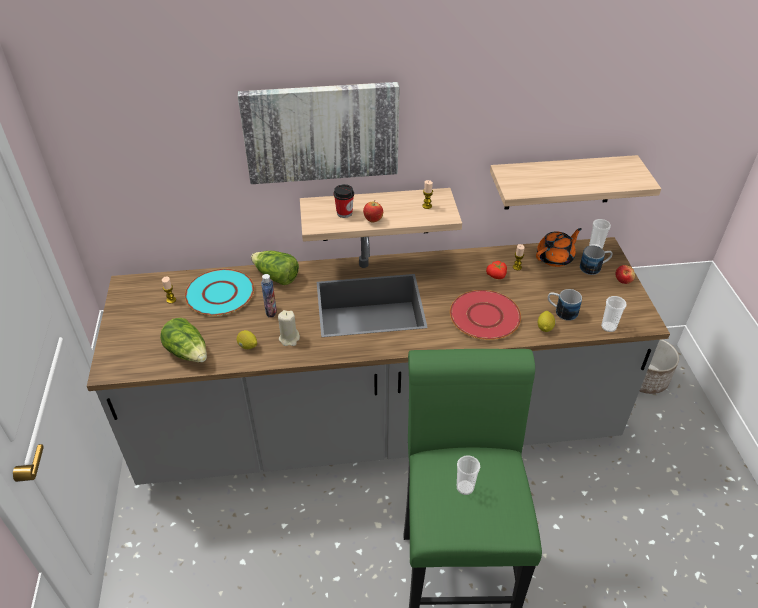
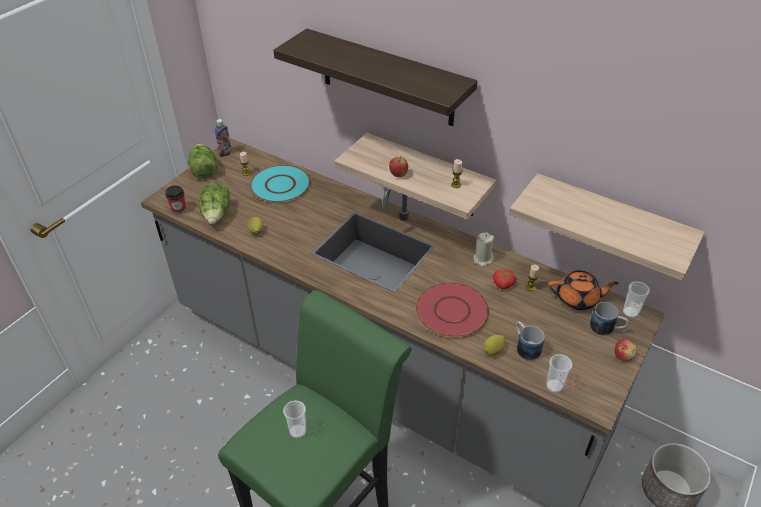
camera: 40 degrees right, 0 degrees up
picture [238,82,400,184] -> shelf [273,29,477,126]
lettuce [251,251,299,285] -> lettuce moved to [188,144,218,179]
bottle [261,274,277,317] -> bottle moved to [215,119,232,157]
beige candle [278,310,300,346] -> beige candle moved to [474,232,494,267]
cup [333,184,354,218] -> cup moved to [165,185,186,214]

